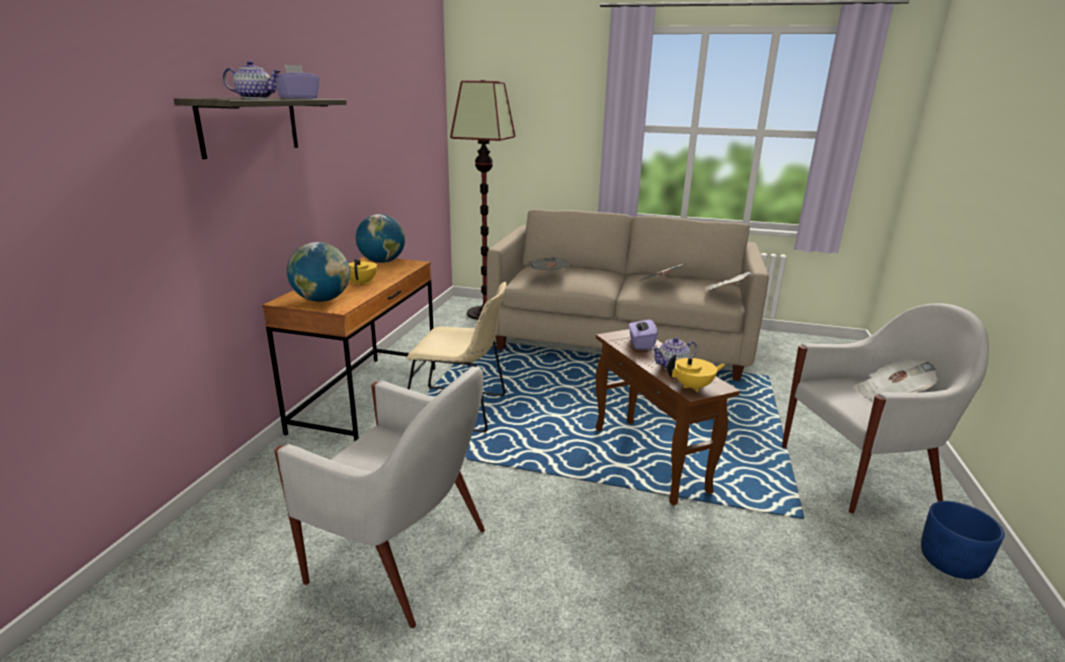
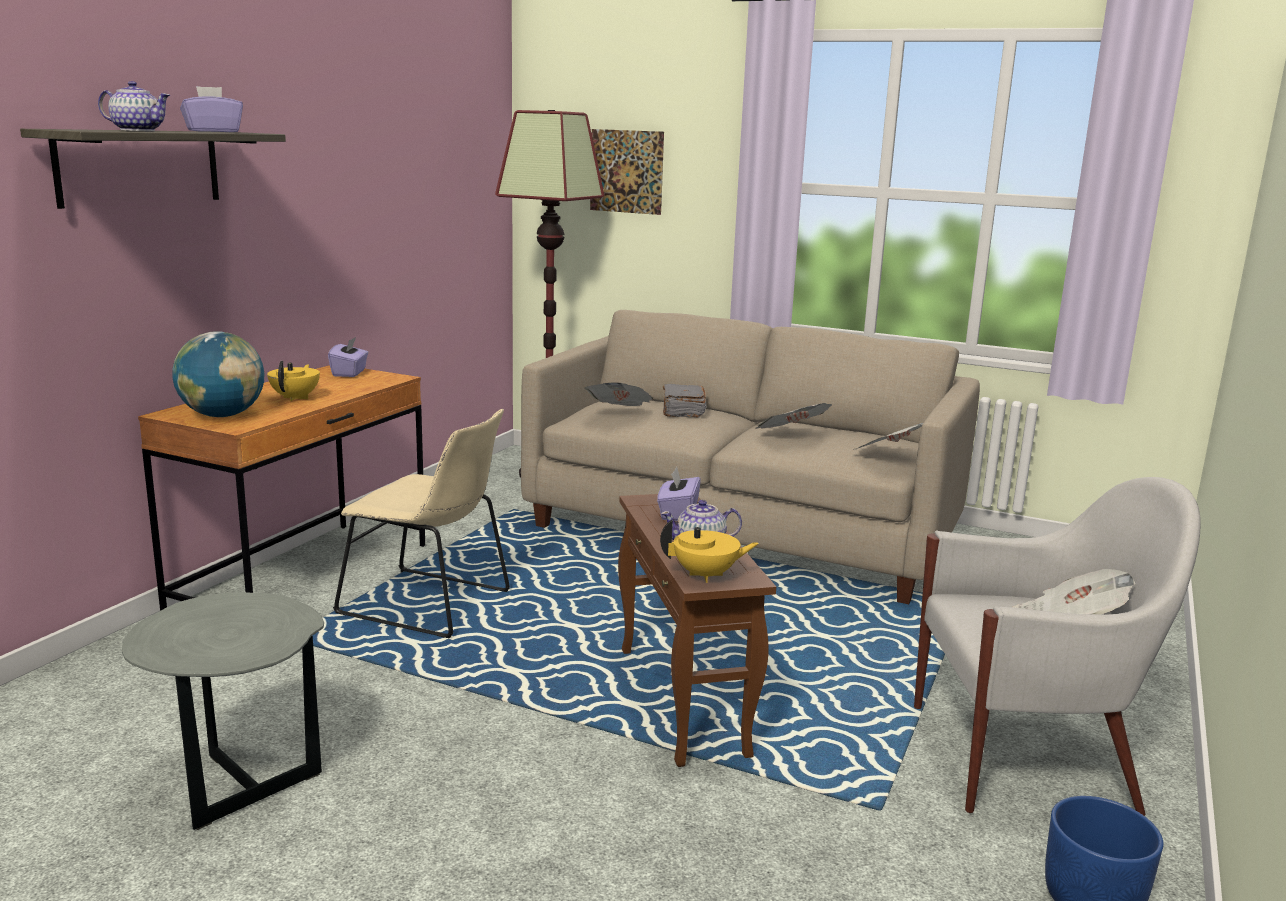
camera: 10 degrees right, 5 degrees down
white armchair [274,367,485,628] -> grey side table [122,592,324,830]
globe [356,214,405,263] -> purple tissue box [328,337,368,377]
none -> picture [590,129,664,215]
none -> grey book [663,384,707,418]

